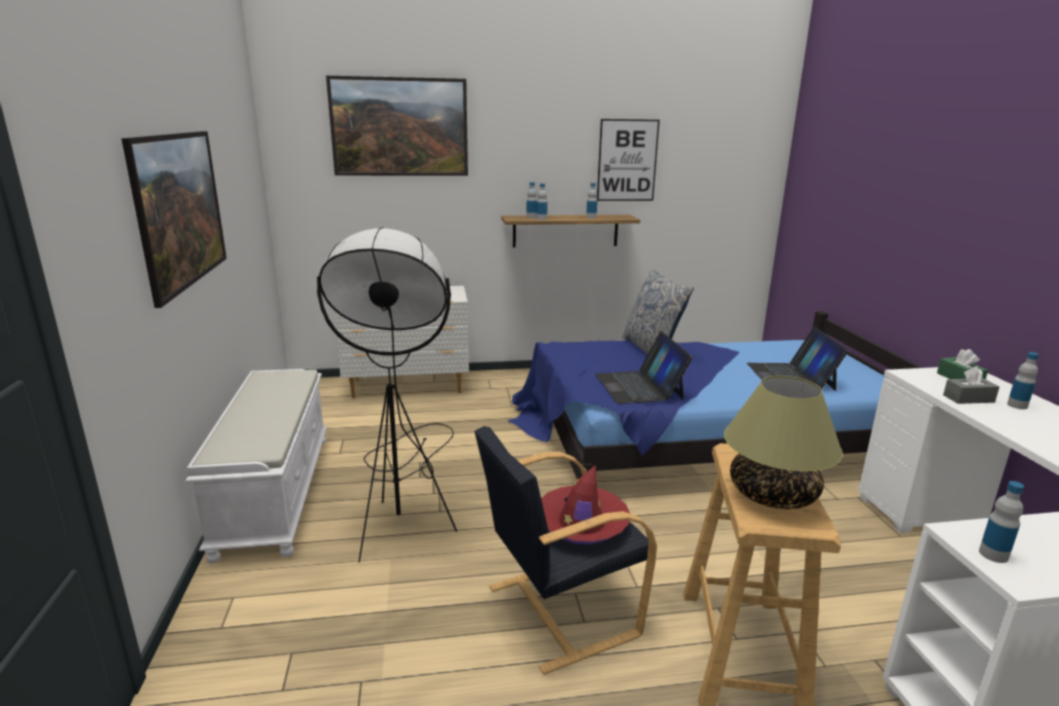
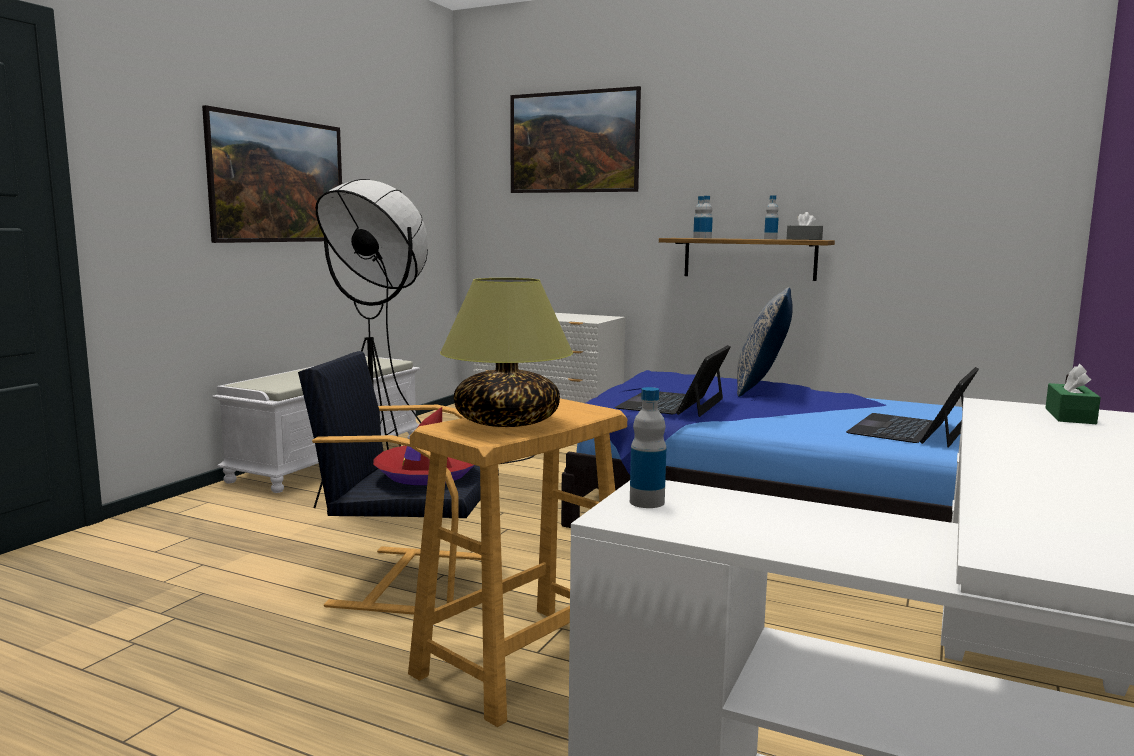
camera: 35 degrees right, 10 degrees down
picture [597,119,660,201] -> none
grey tissue box [943,366,999,404] -> grey tissue box moved to [787,212,823,240]
bottle [1007,352,1039,409] -> none

